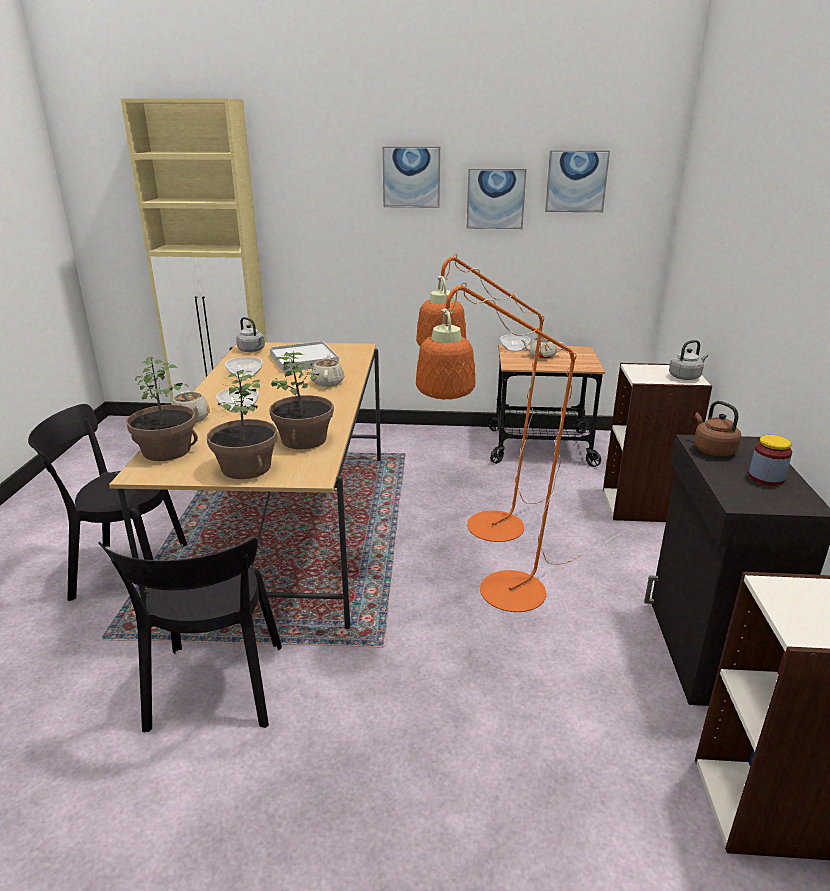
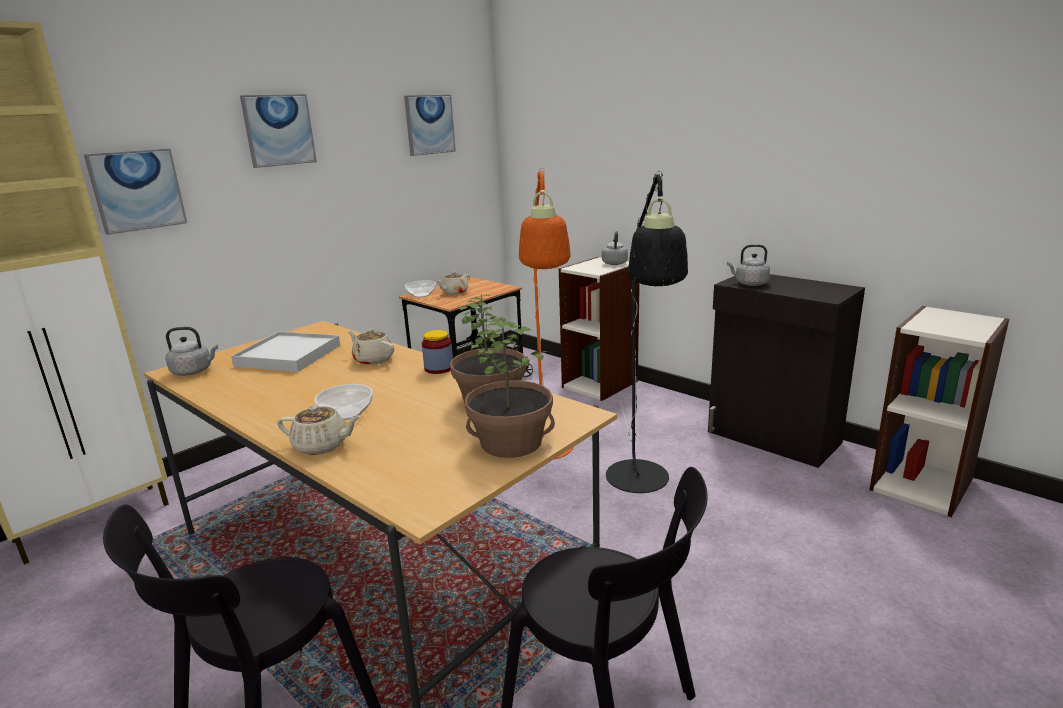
camera: 50 degrees left, 5 degrees down
potted plant [126,357,198,461] -> none
bowl [225,357,263,378] -> none
orange floor lamp [416,282,627,612] -> black floor lamp [606,170,688,493]
picture [467,168,527,229] -> picture moved to [84,149,187,235]
brown kettle [694,401,741,456] -> grey kettle [727,244,770,286]
jar [749,435,792,486] -> jar moved to [422,330,453,374]

